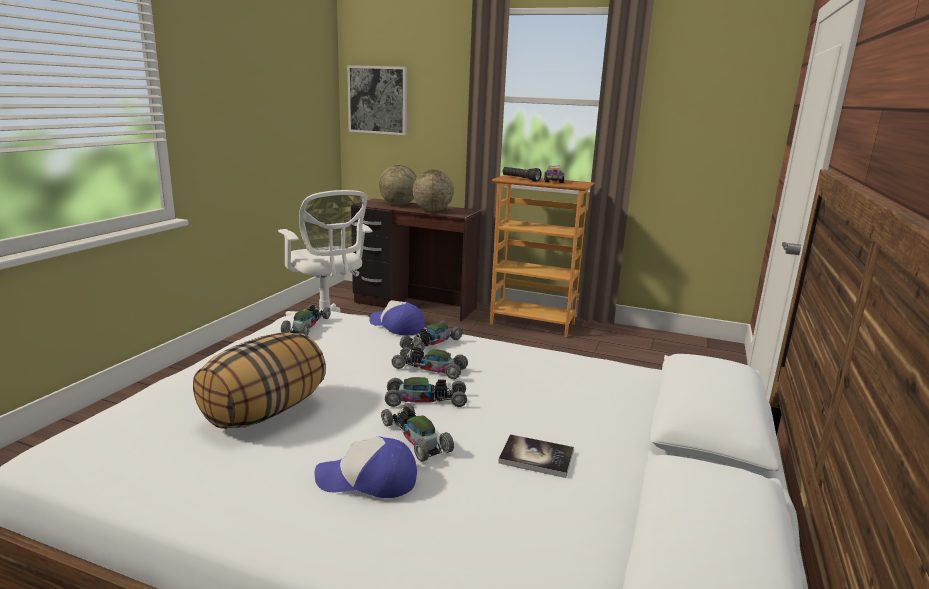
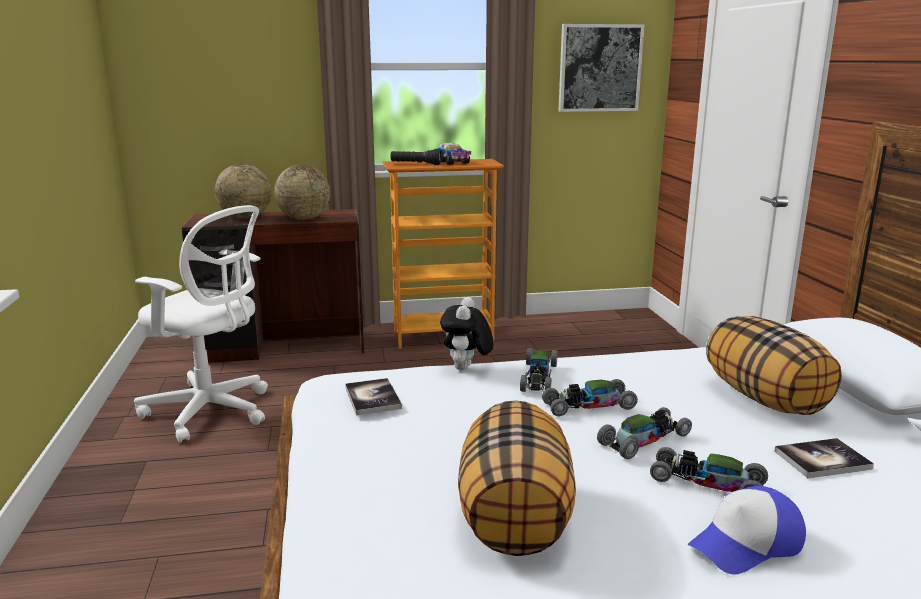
camera: 30 degrees left, 0 degrees up
toy car [281,305,331,336] -> book [345,378,402,415]
picture [347,65,407,135] -> picture moved to [558,24,645,112]
cap [369,300,424,335] -> plush toy [440,297,494,370]
none -> pillow [706,316,842,415]

